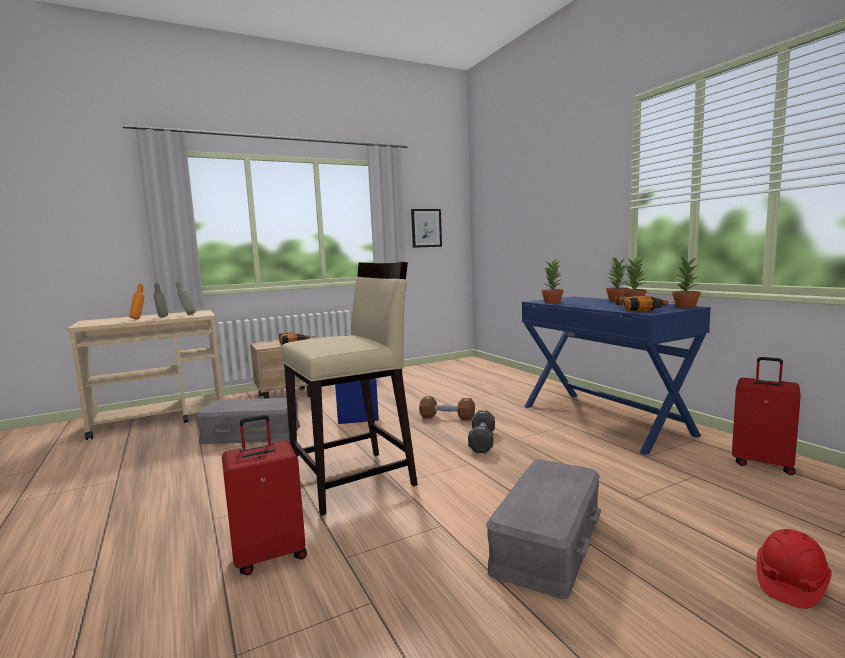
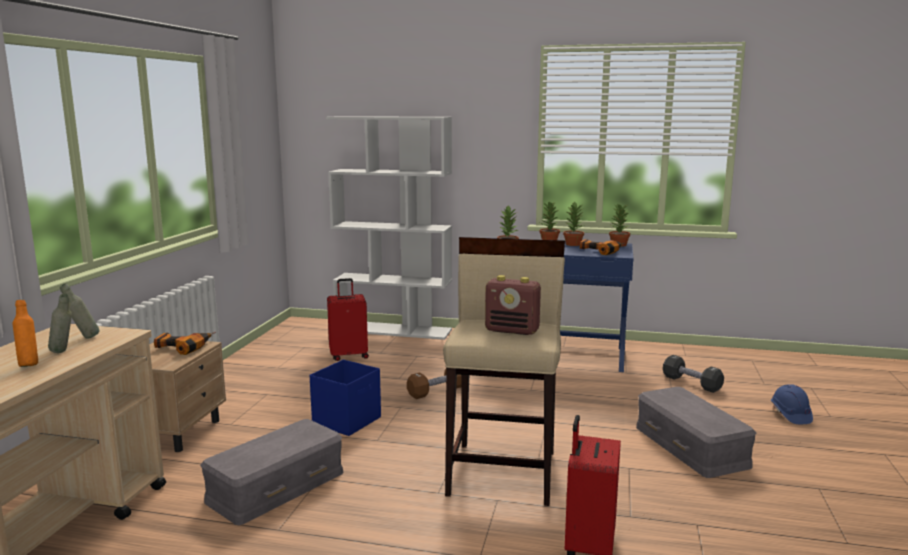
camera: 50 degrees left, 5 degrees up
picture [411,209,442,248] -> none
black dumbbell [468,411,495,453] -> black dumbbell moved to [663,355,724,393]
red suitcase [732,357,801,475] -> red suitcase moved to [327,278,369,361]
red hard hat [756,529,832,609] -> blue hard hat [771,384,813,424]
none -> white bookcase [326,116,452,340]
none -> radio [485,275,541,335]

